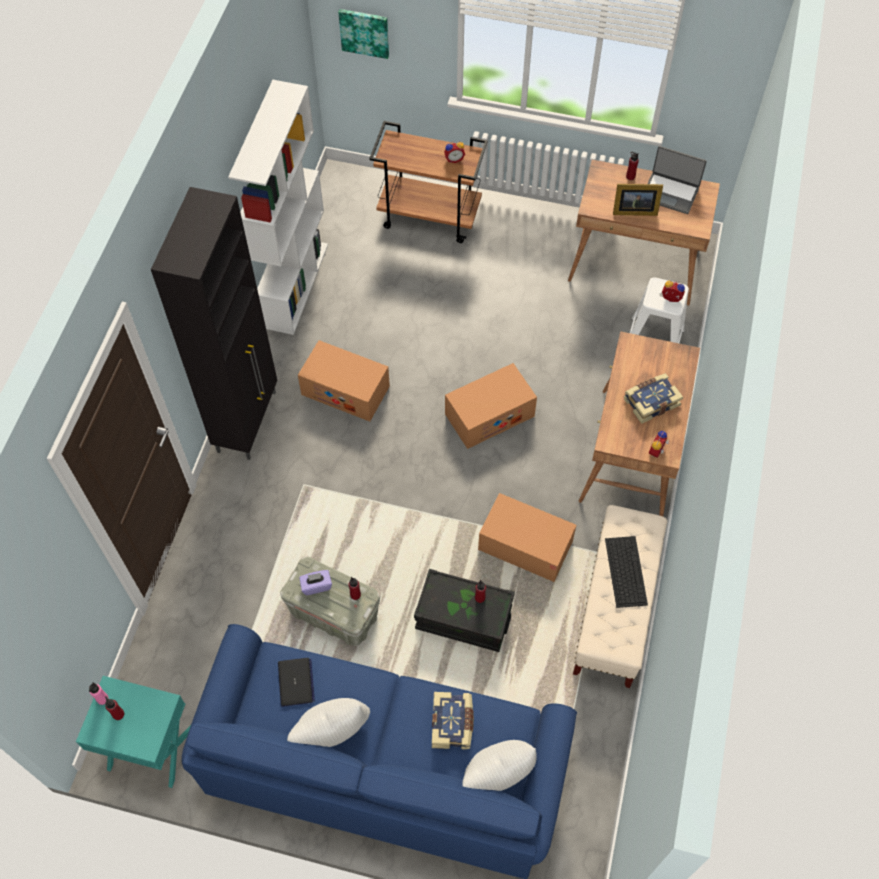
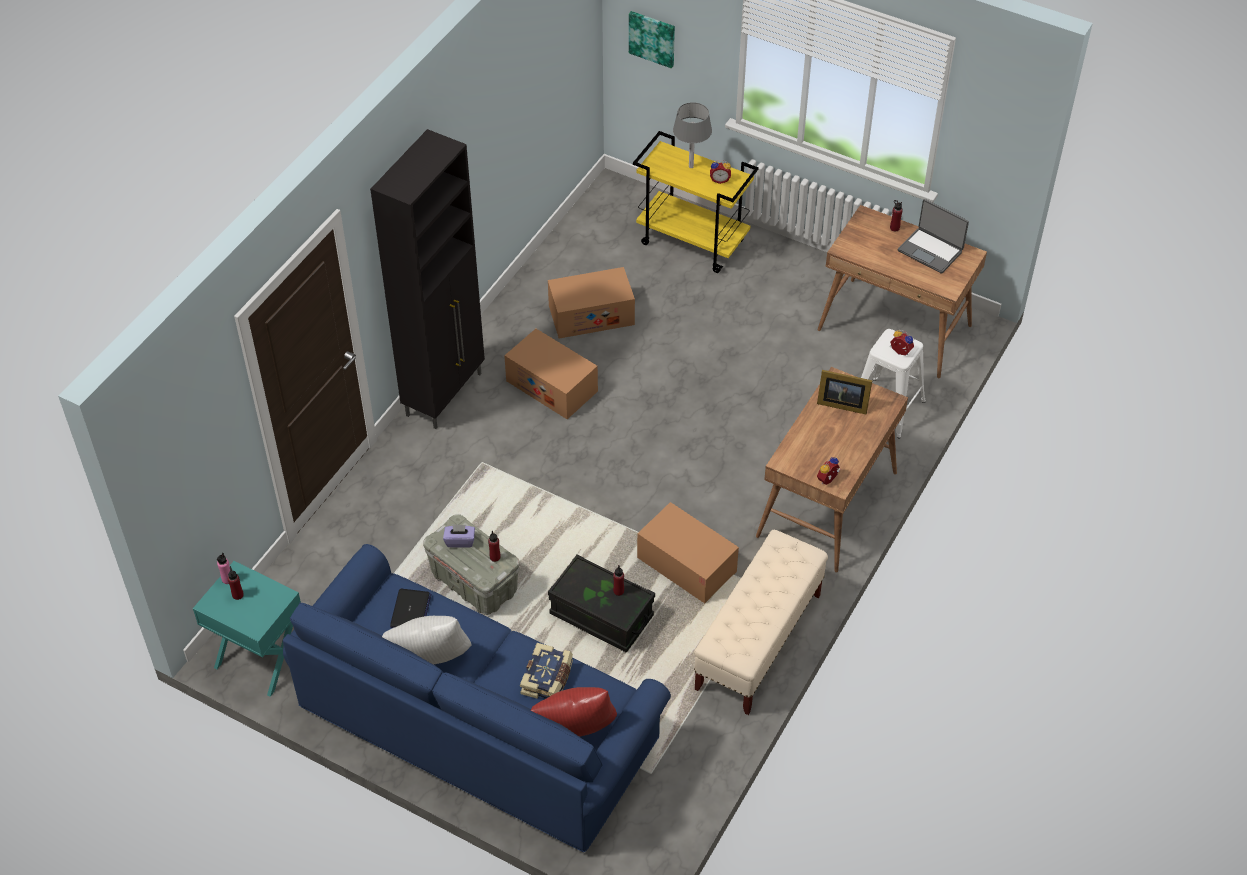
camera: 15 degrees right, 10 degrees down
white bookcase [228,80,328,335] -> none
brown cart [369,121,488,243] -> yellow cart [633,131,759,273]
cardboard box [445,363,537,449] -> cardboard box moved to [548,267,635,339]
white pillow [462,740,537,791] -> red pillow [531,687,617,737]
keyboard [605,536,648,608] -> none
picture frame [613,184,663,216] -> picture frame moved to [817,370,872,414]
book [624,373,683,424] -> none
none -> grey table lamp [673,102,712,168]

